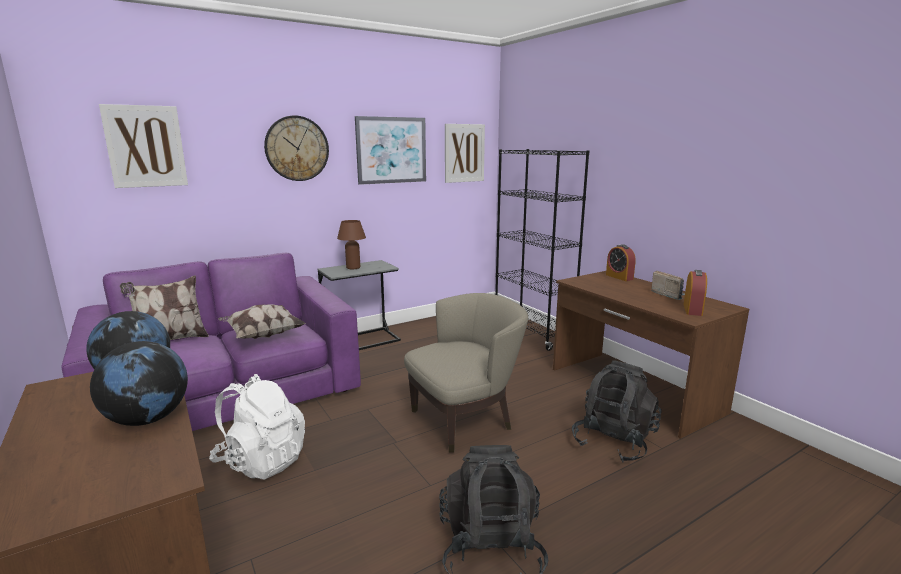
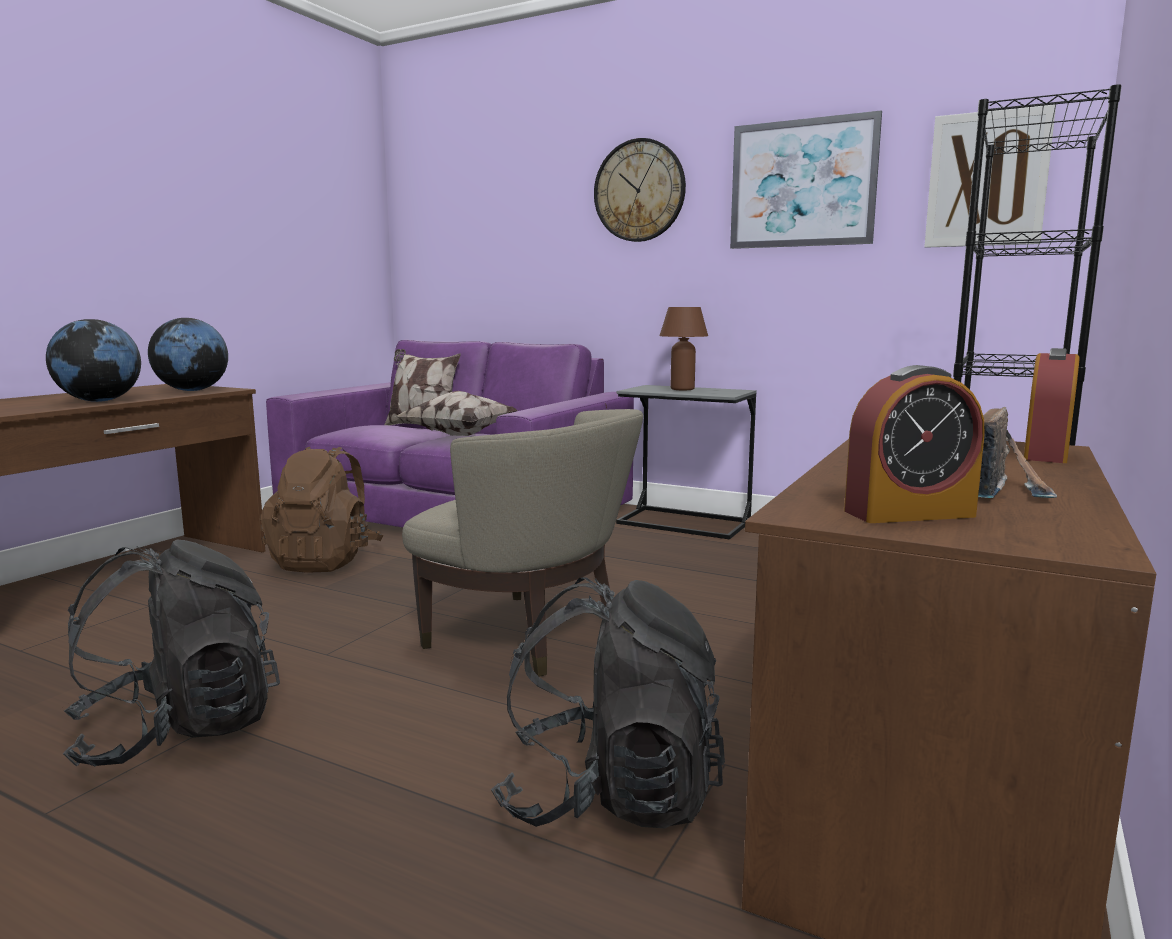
camera: 60 degrees right, 5 degrees down
picture [99,104,188,188] -> none
white backpack [209,374,305,480] -> brown backpack [260,447,383,573]

